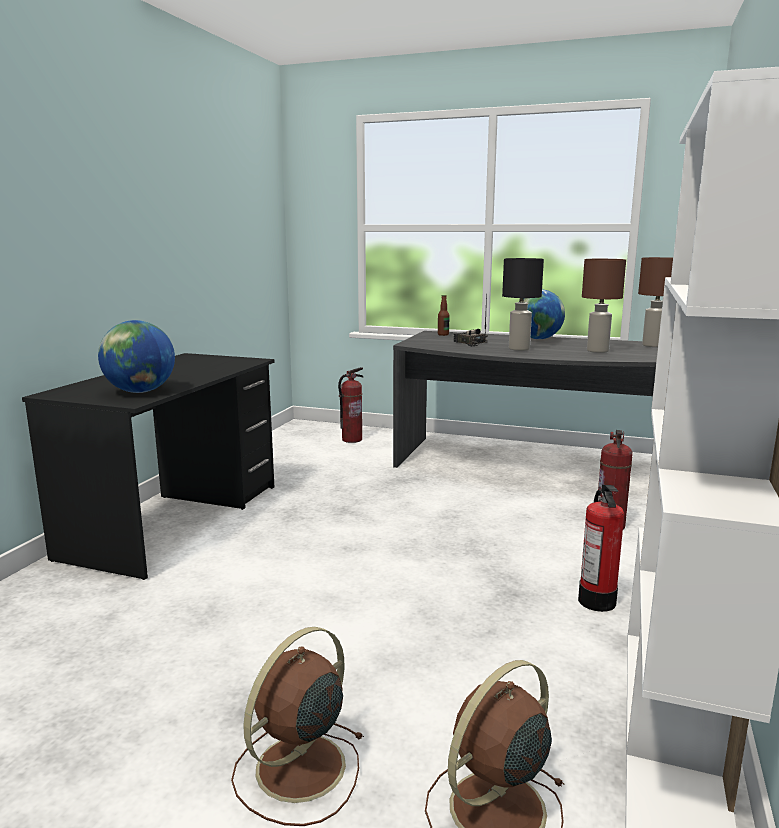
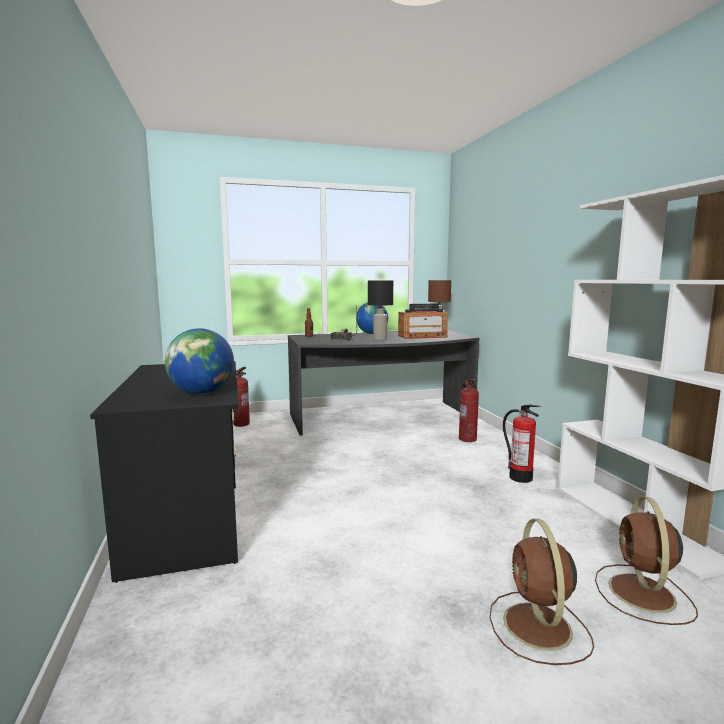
camera: 35 degrees left, 5 degrees down
brown table lamp [582,259,626,353] -> radio [398,304,448,339]

